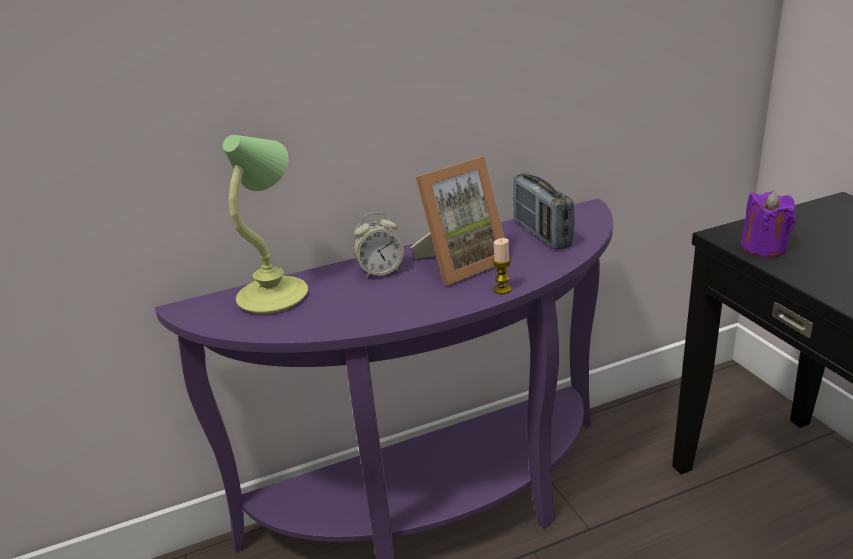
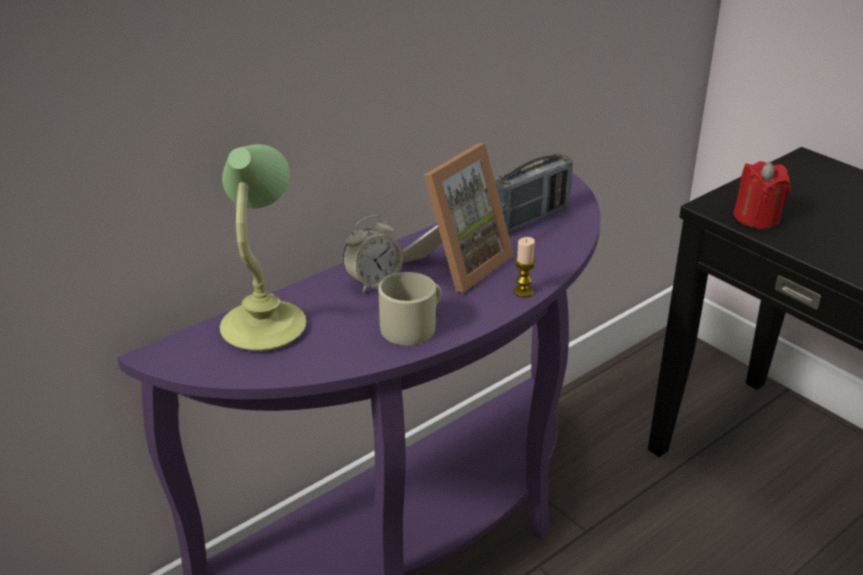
camera: 20 degrees left, 5 degrees up
radio [513,173,575,250] -> radio turned 90 degrees counterclockwise [494,154,573,234]
purple candle [741,190,796,257] -> red candle [734,161,790,229]
none -> beige mug [378,272,442,345]

